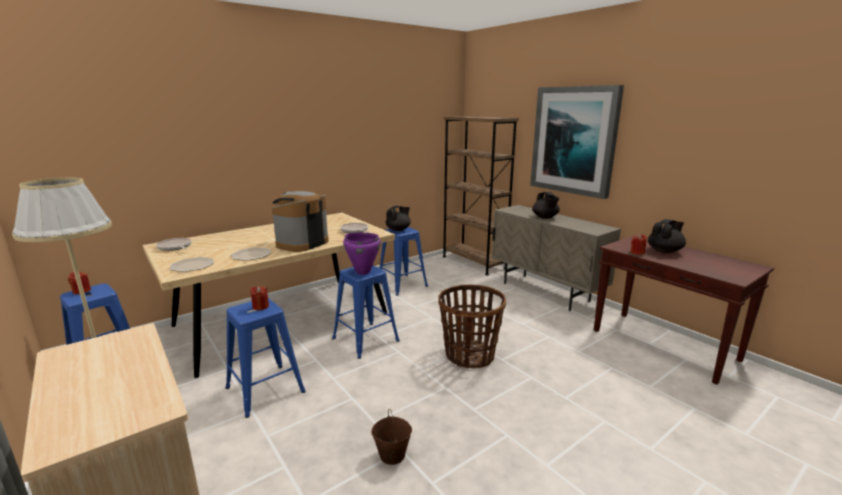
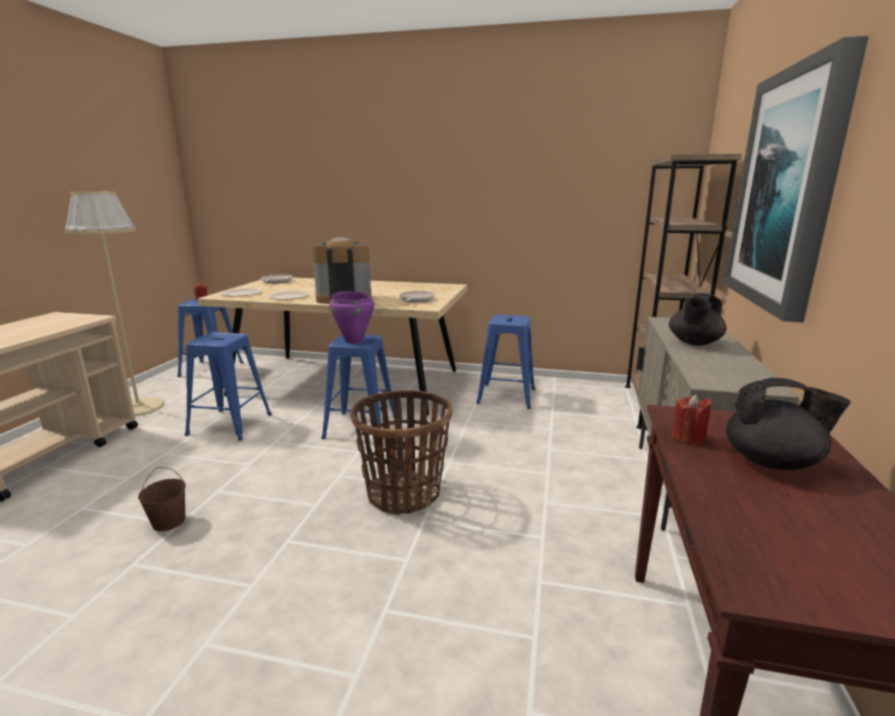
camera: 50 degrees right, 0 degrees up
red candle [250,286,269,310] -> none
black teapot [386,206,411,231] -> none

